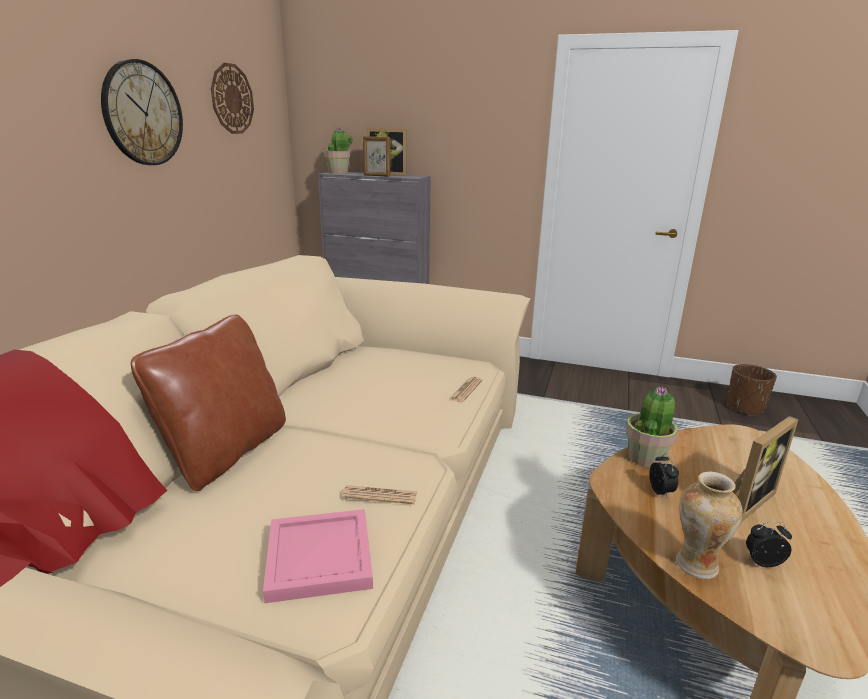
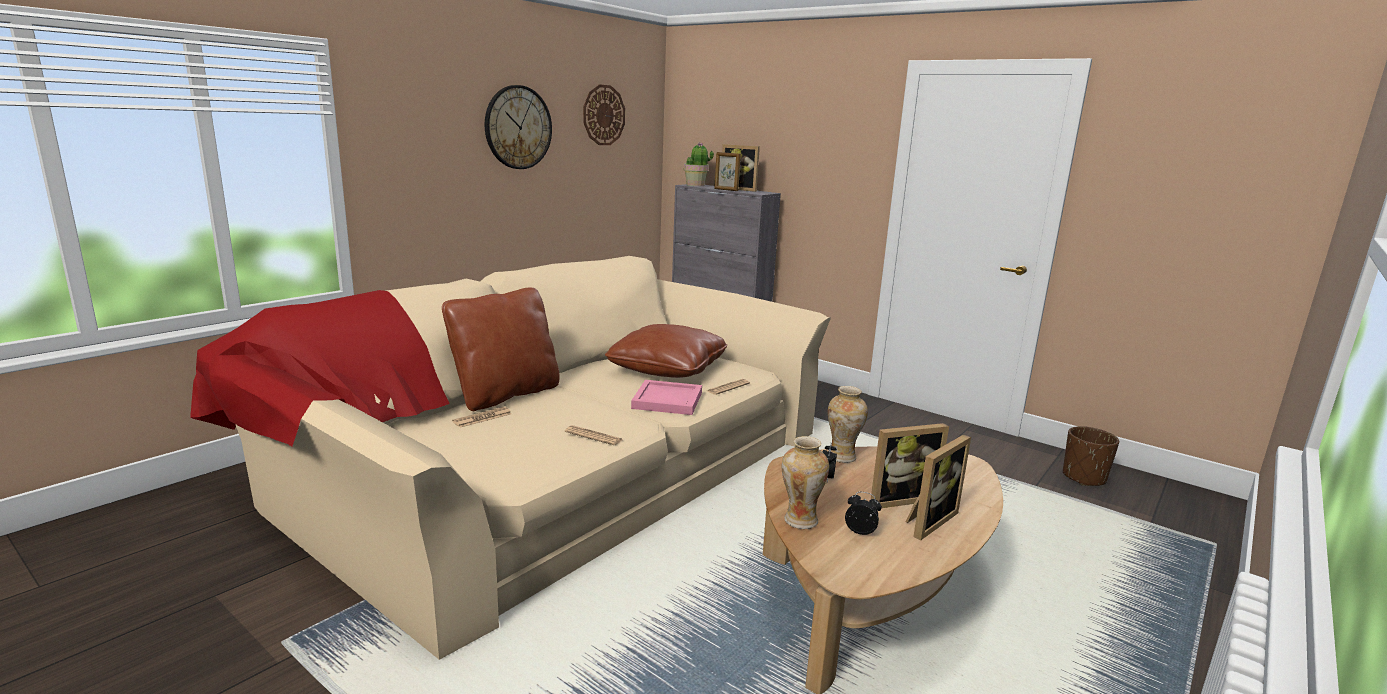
camera: 20 degrees right, 5 degrees down
pink tray [263,509,373,603] -> pink tray moved to [631,380,702,415]
potted plant [626,386,678,468] -> vase [828,386,868,463]
none -> newspaper [452,407,511,428]
none -> brown pillow [605,324,727,378]
none -> picture frame [906,434,971,540]

